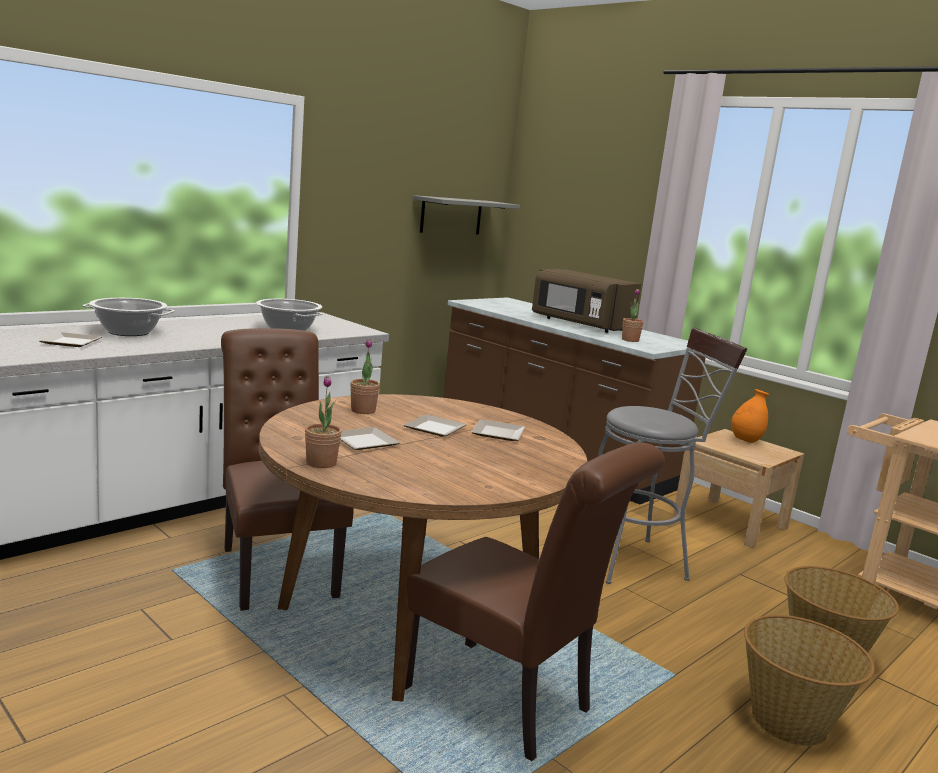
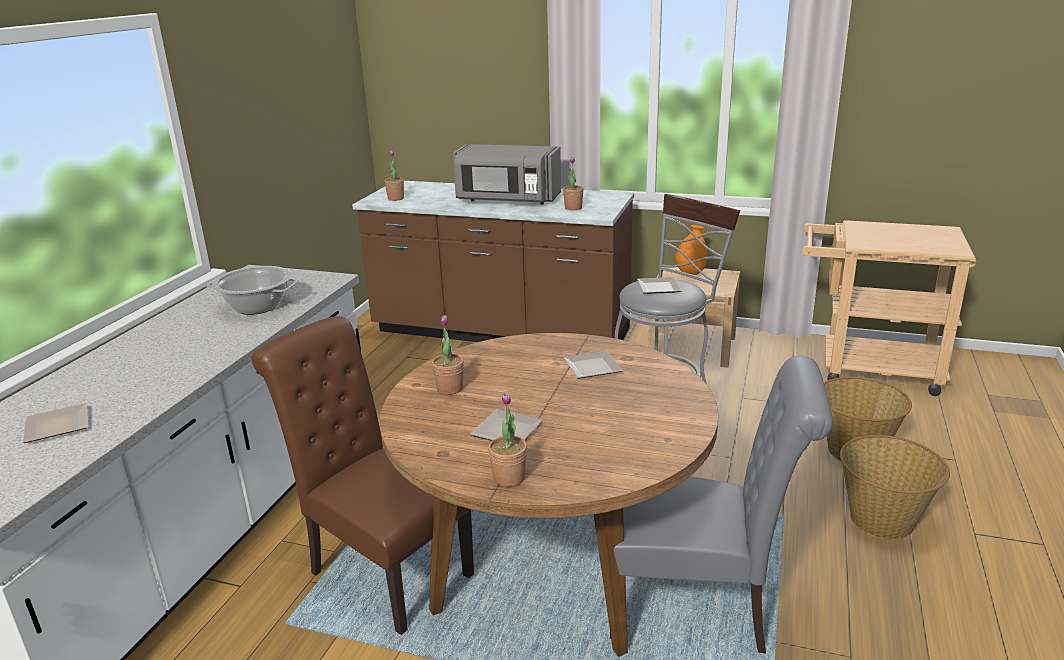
camera: 25 degrees left, 10 degrees up
cooking pot [82,298,175,336] -> none
plate [404,414,467,436] -> plate moved to [637,277,682,294]
brown chair [405,443,665,761] -> grey chair [610,356,833,653]
grey shelf [412,195,520,234] -> none
brown microwave [532,269,641,333] -> grey microwave [453,144,561,204]
none -> potted plant [384,150,404,201]

